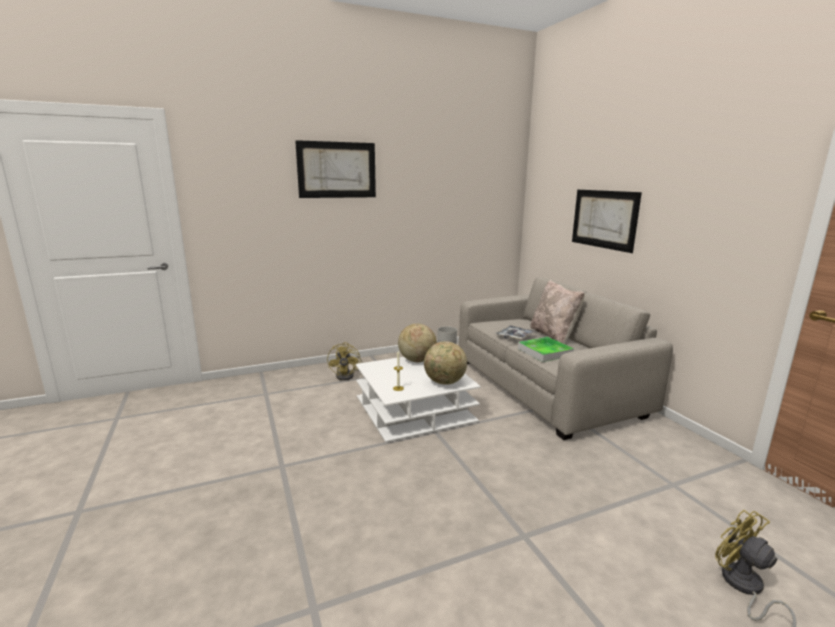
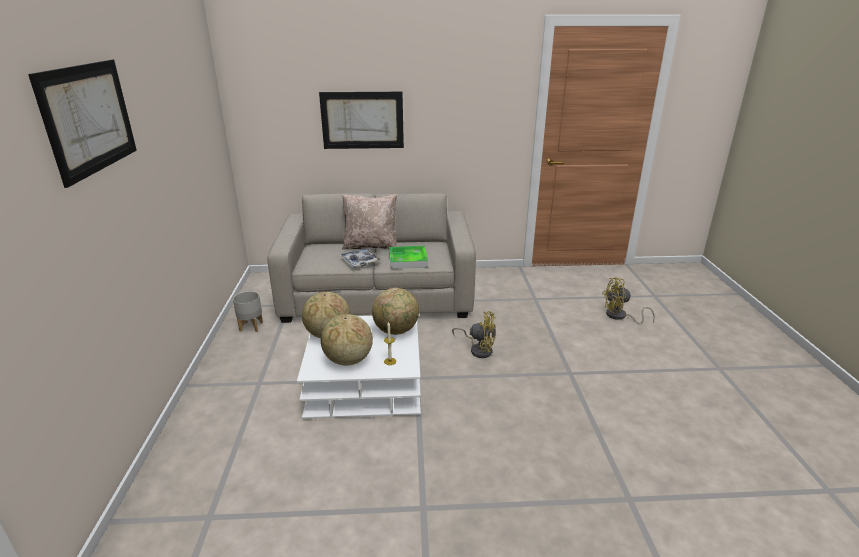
camera: 70 degrees left, 10 degrees up
yellow fan [327,342,363,381] -> yellow fan moved to [452,311,496,358]
none -> globe [321,314,373,366]

